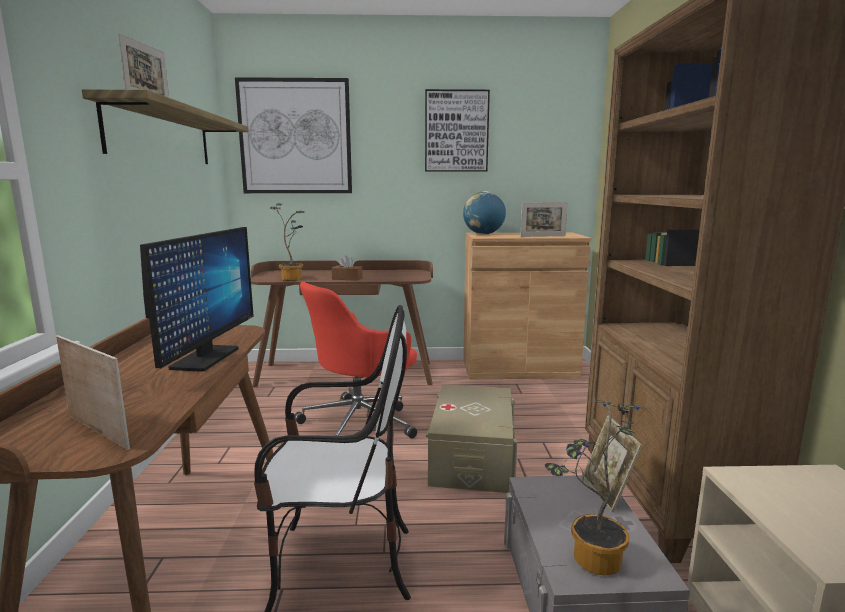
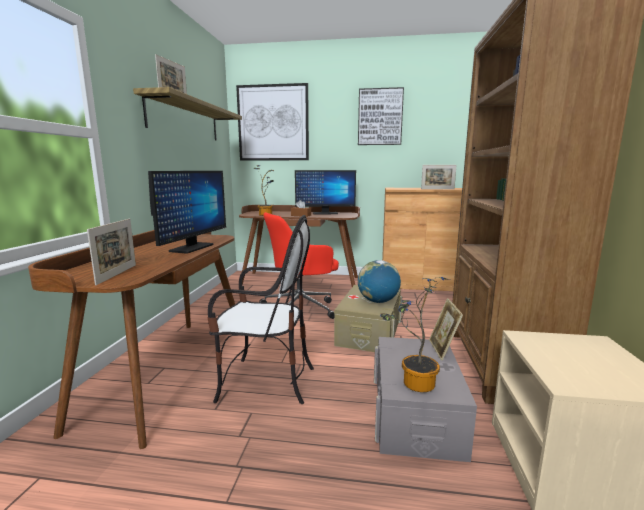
camera: 10 degrees right, 0 degrees up
picture frame [56,335,130,450] -> picture frame turned 45 degrees clockwise [87,219,136,285]
globe [463,191,506,234] -> globe moved to [358,260,401,303]
none -> monitor [295,170,356,215]

